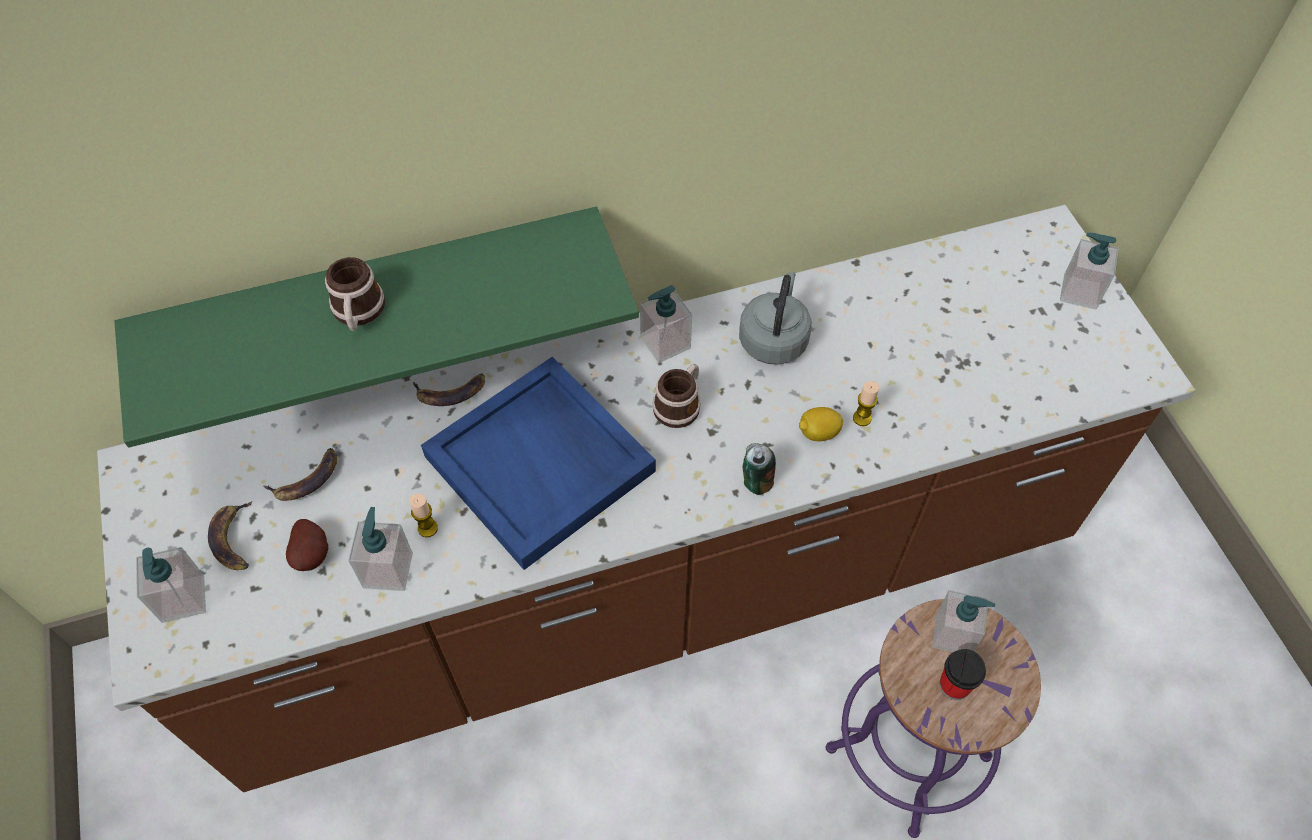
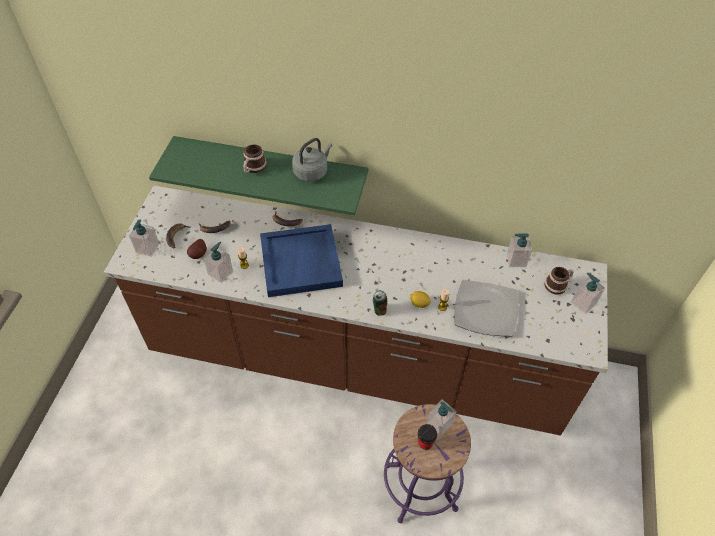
camera: 30 degrees right, 5 degrees down
soap dispenser [640,285,692,363] -> soap dispenser moved to [507,234,532,267]
mug [652,364,700,428] -> mug moved to [544,267,574,294]
grey kettle [739,272,811,365] -> grey kettle moved to [292,138,332,182]
none -> plate [454,280,518,336]

